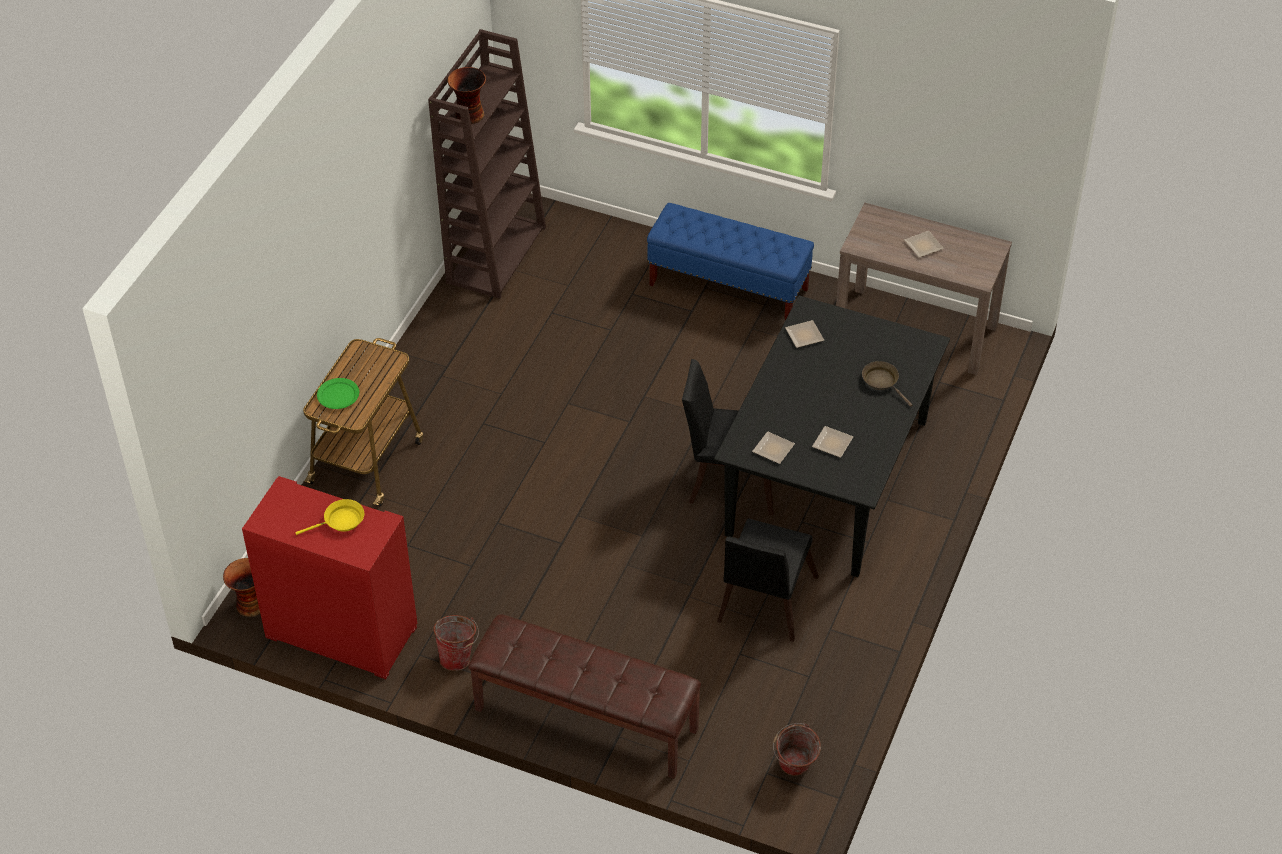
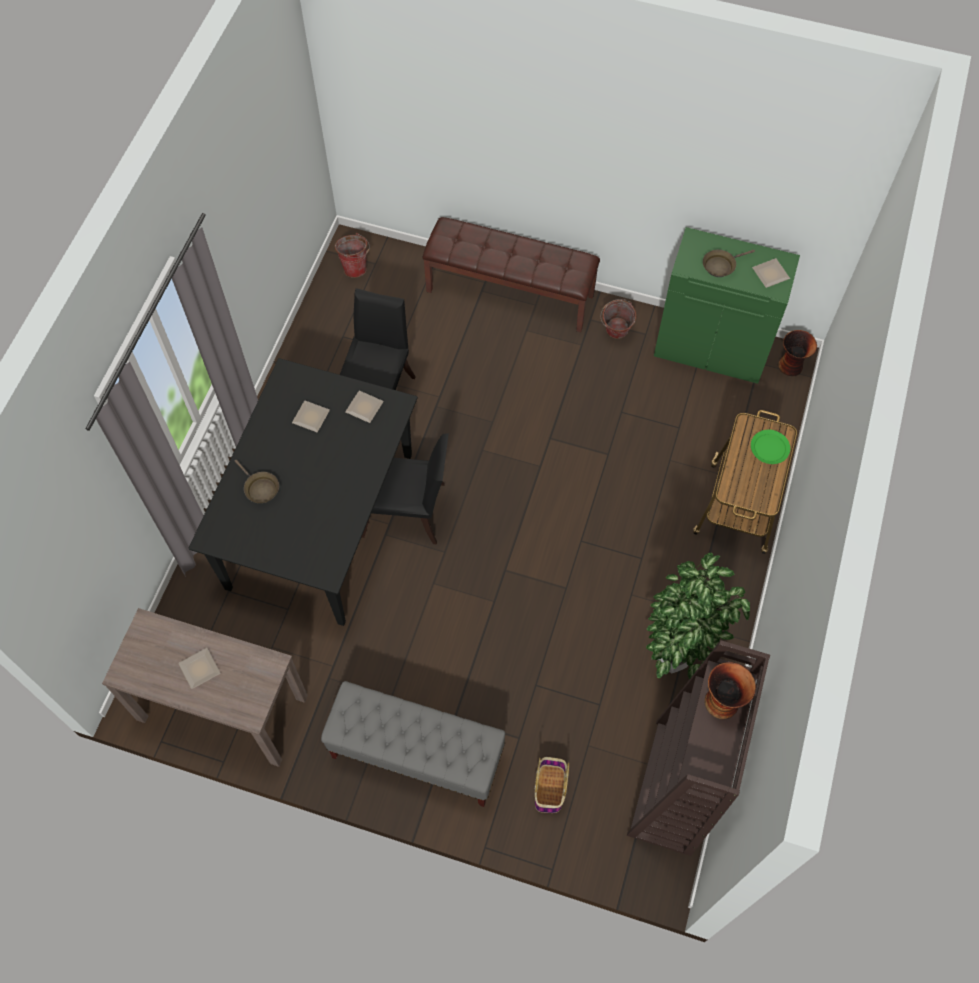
camera: 175 degrees right, 15 degrees up
red cabinet [242,476,417,679] -> green cabinet [654,227,800,384]
yellow frying pan [295,499,364,535] -> brown frying pan [703,250,755,277]
blue bench [647,203,814,321] -> grey bench [321,681,505,807]
plate [785,320,824,348] -> plate moved to [752,258,790,288]
none -> basket [535,757,569,813]
none -> potted plant [646,553,750,679]

